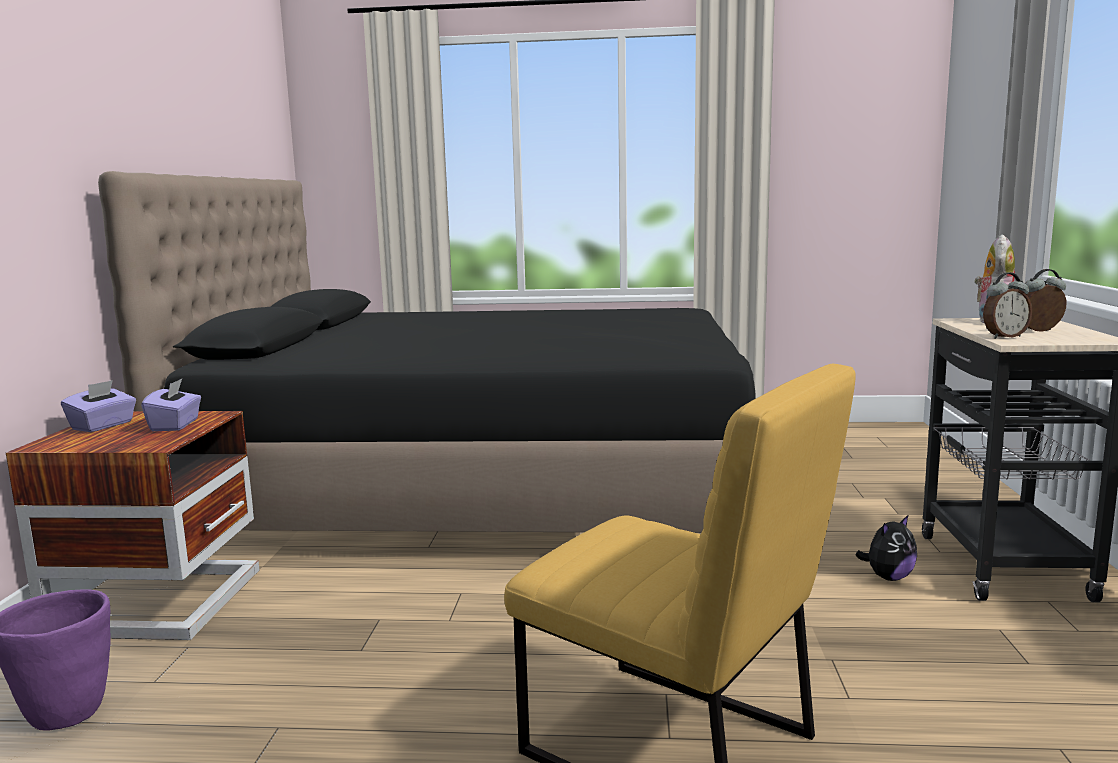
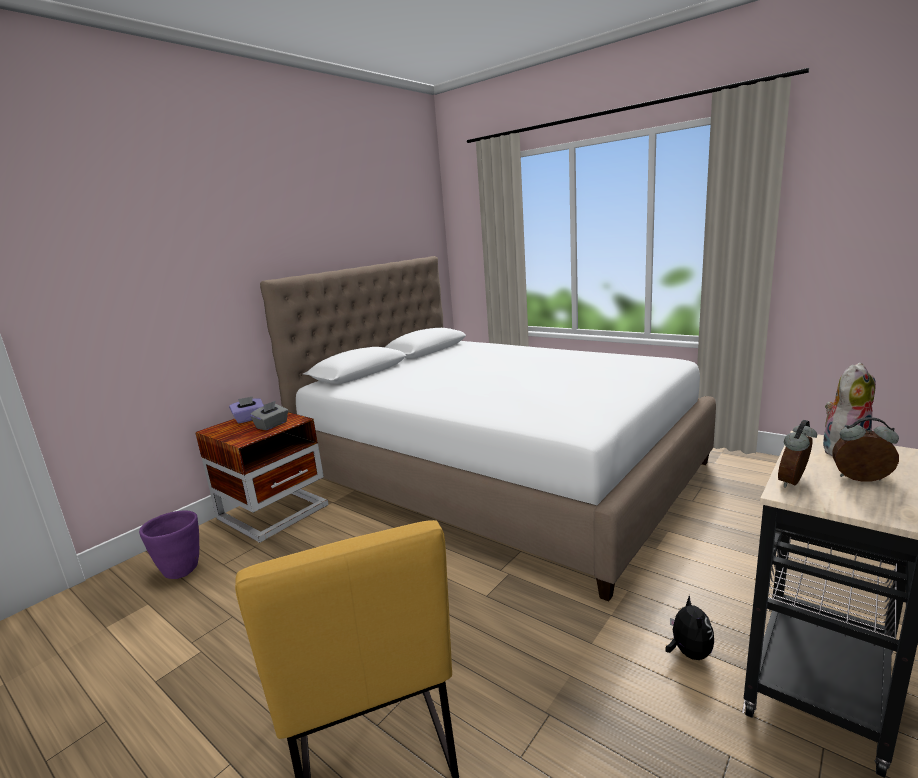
camera: 35 degrees right, 5 degrees up
black bed [98,171,756,533] -> white bed [260,256,716,602]
purple tissue box [141,379,201,431] -> grey tissue box [250,401,288,430]
plush toy [856,515,917,581] -> plush toy turned 90 degrees counterclockwise [665,595,714,660]
alarm clock [983,273,1032,339] -> alarm clock turned 120 degrees clockwise [778,420,817,488]

